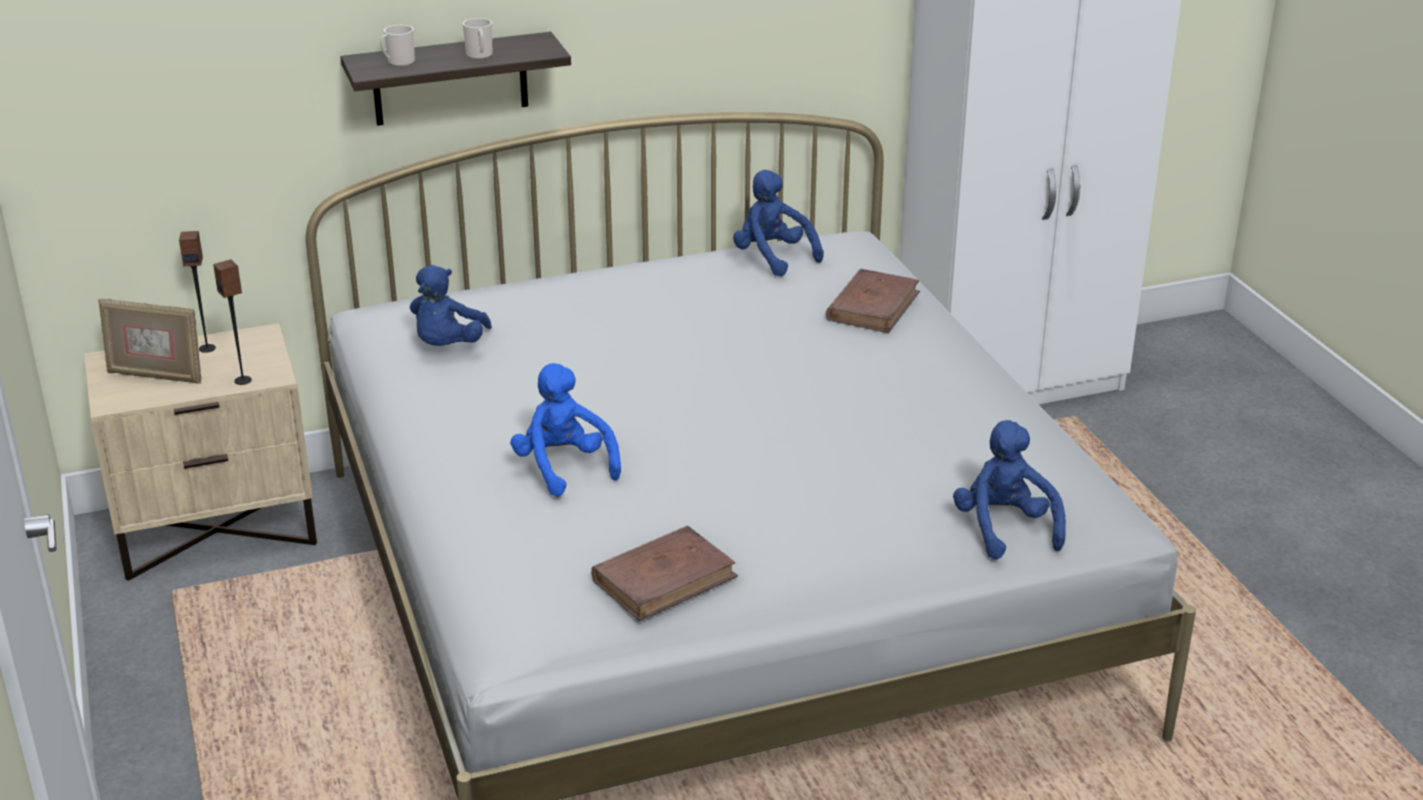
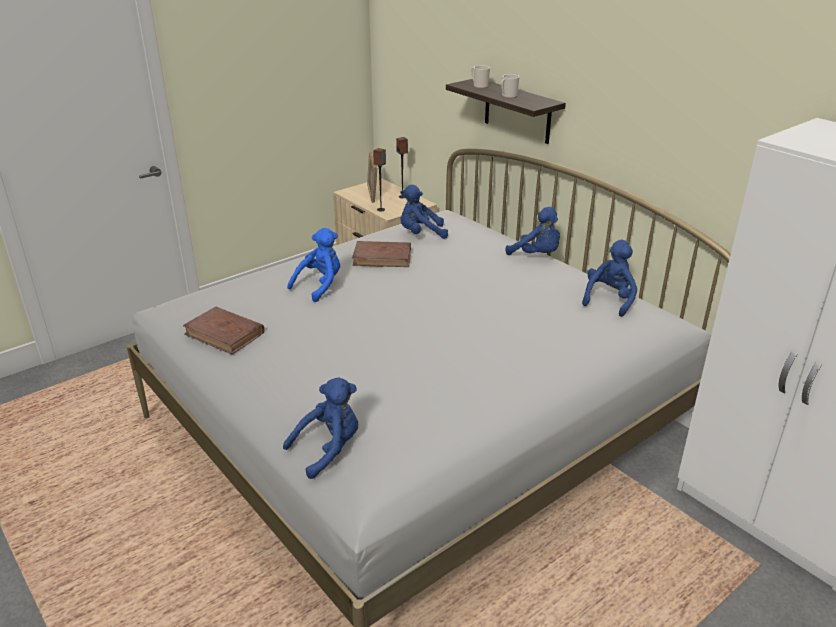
camera: 70 degrees right, 0 degrees up
brown book [826,269,920,333] -> brown book moved to [352,241,411,267]
none -> blue plush toy [506,207,560,255]

